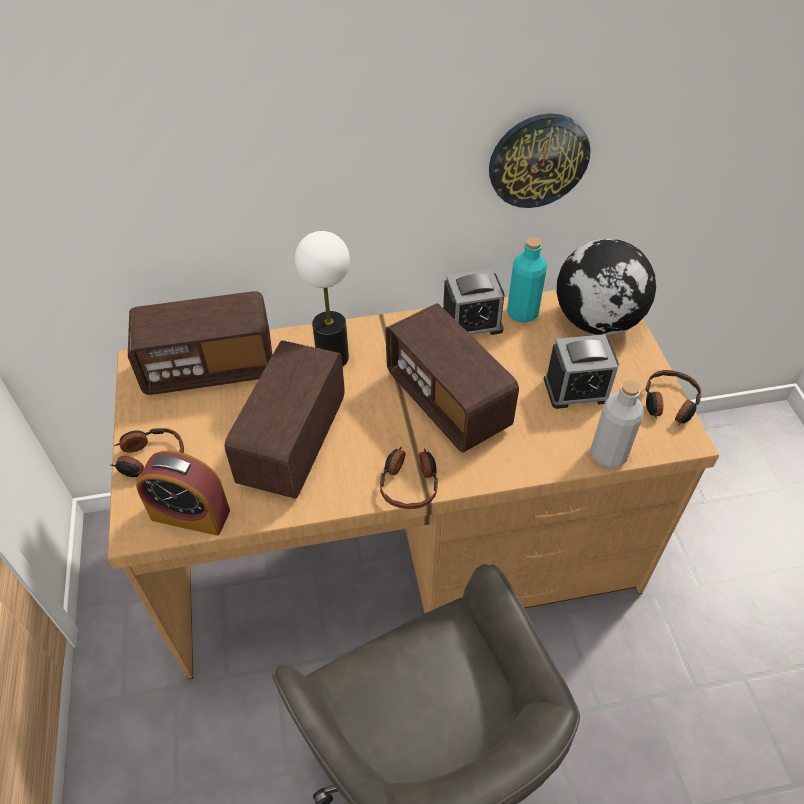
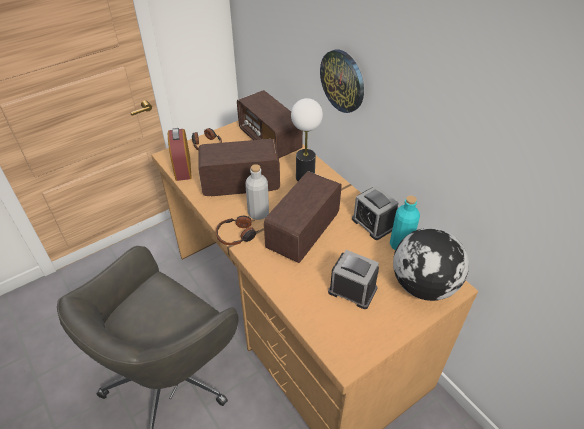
camera: 65 degrees right, 5 degrees down
wall clock [489,113,591,208] -> wall clock moved to [320,49,364,113]
alarm clock [544,334,619,409] -> alarm clock turned 150 degrees clockwise [328,250,379,309]
grey bottle [590,380,644,468] -> grey bottle moved to [245,164,269,220]
headphones [646,370,701,425] -> none

